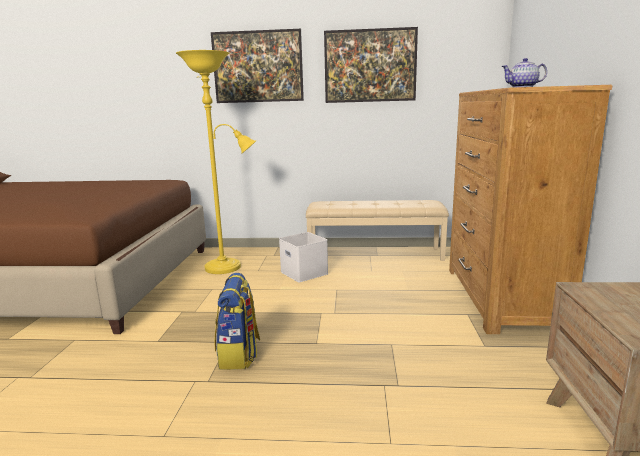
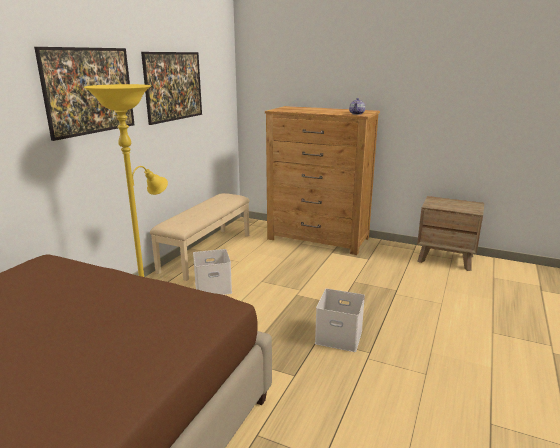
camera: 70 degrees left, 5 degrees up
backpack [215,273,260,370] -> white storage box [315,289,365,352]

